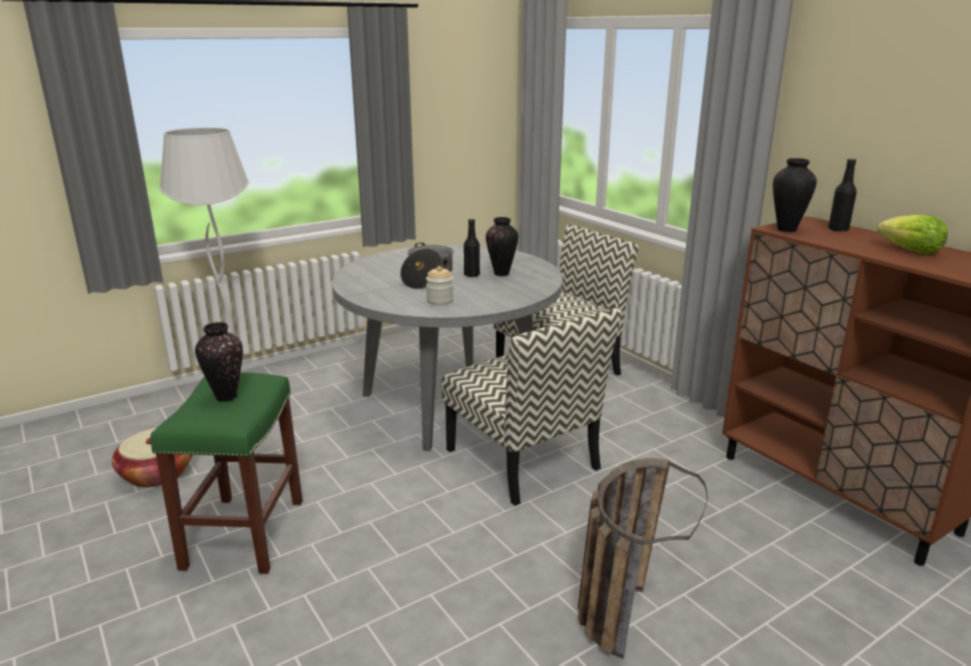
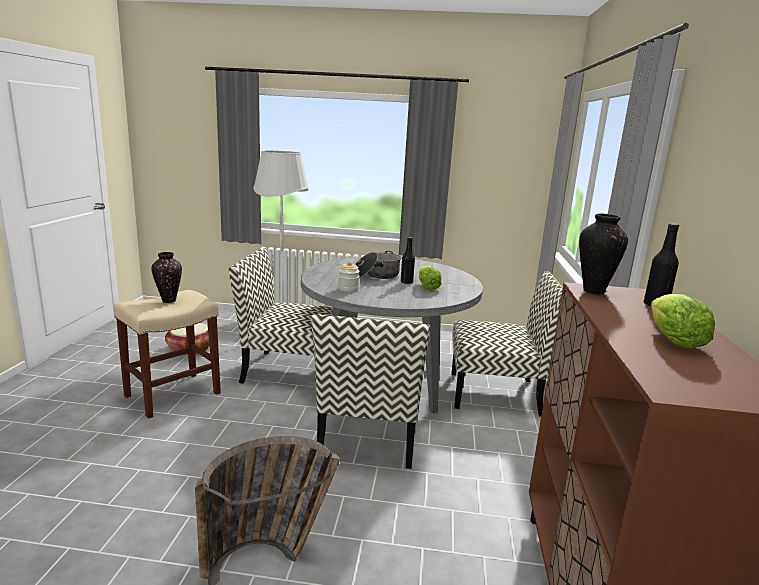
camera: 40 degrees right, 5 degrees down
green stool [150,373,303,574] -> beige stool [113,290,221,418]
vase [486,217,518,276] -> lettuce [419,265,442,290]
none -> chair [229,248,333,383]

